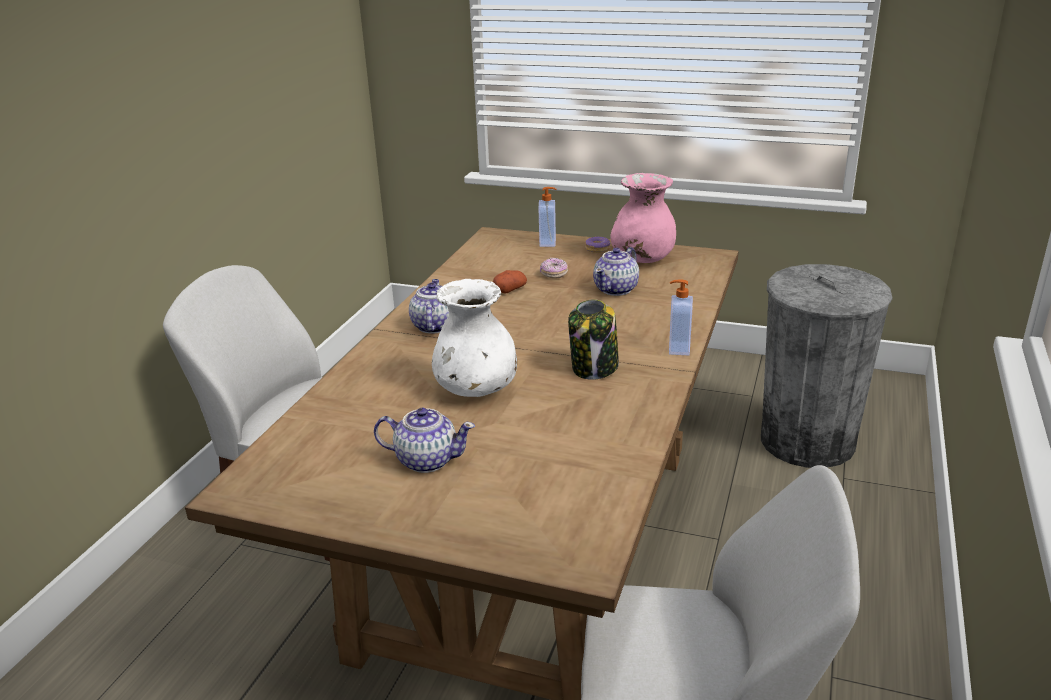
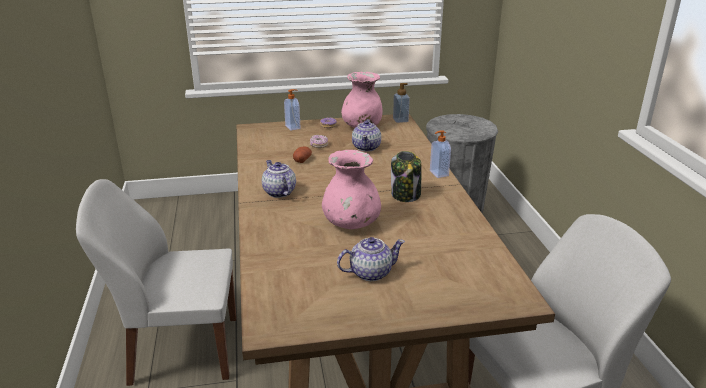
camera: 30 degrees left, 0 degrees up
white vase [432,279,517,397] -> pink vase [322,150,381,229]
none -> soap dispenser [393,83,410,123]

